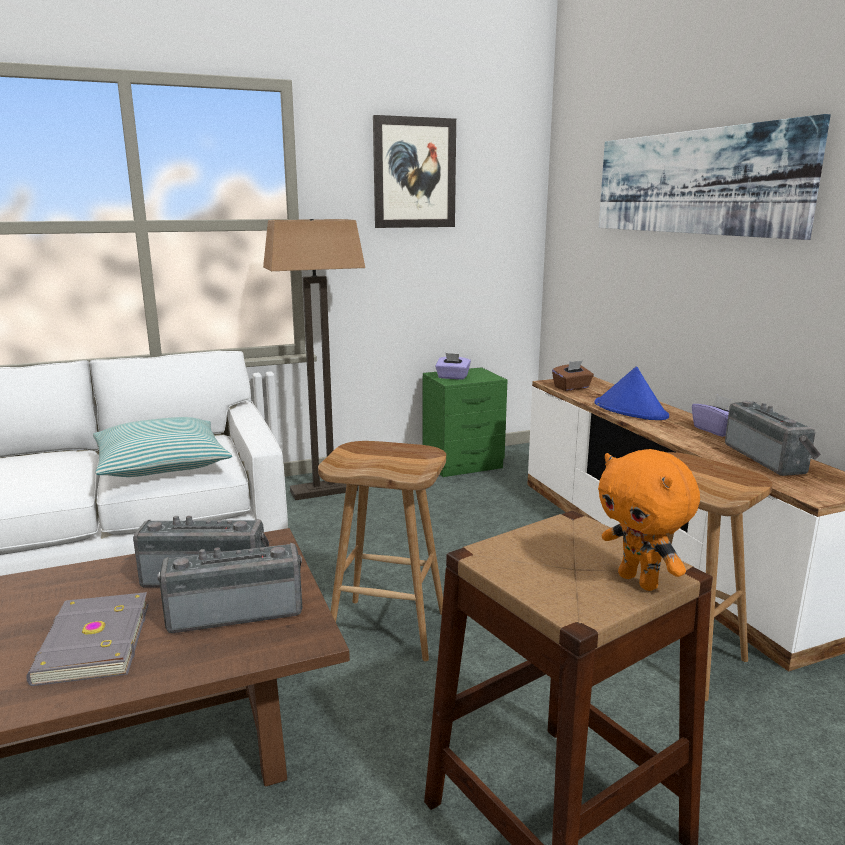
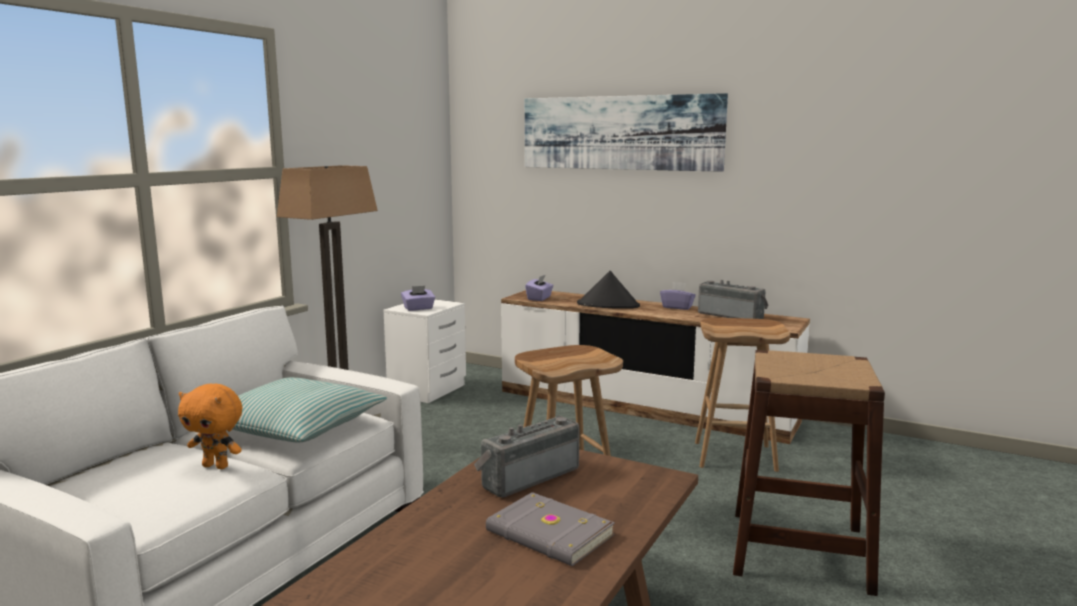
camera: 40 degrees left, 5 degrees down
radio [157,543,302,633] -> none
picture [373,115,456,228] -> none
green nightstand [423,367,508,477] -> white nightstand [383,299,466,403]
brown tissue box [552,360,594,391] -> purple tissue box [525,275,554,301]
blue hat [595,367,669,420] -> black hat [577,271,640,309]
orange plush toy [598,449,700,591] -> orange plush toy moved to [178,383,242,469]

